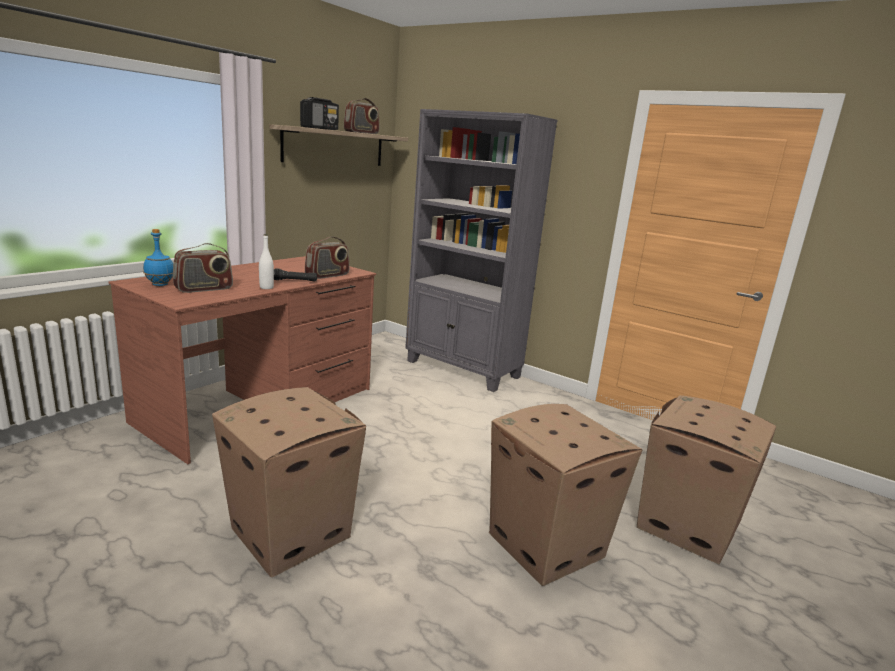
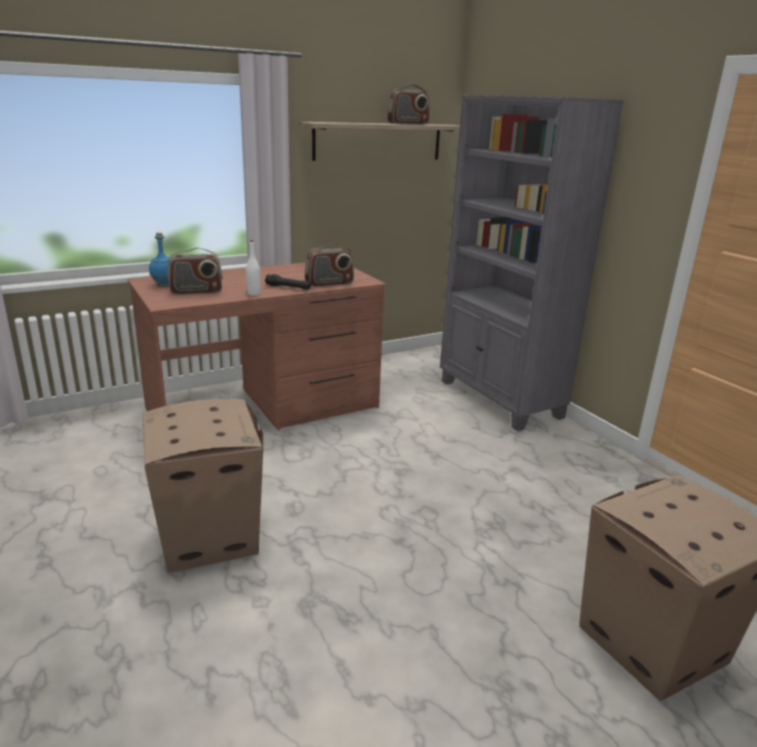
camera: 25 degrees right, 5 degrees up
radio [300,97,339,130] -> none
cardboard box [489,404,643,586] -> none

